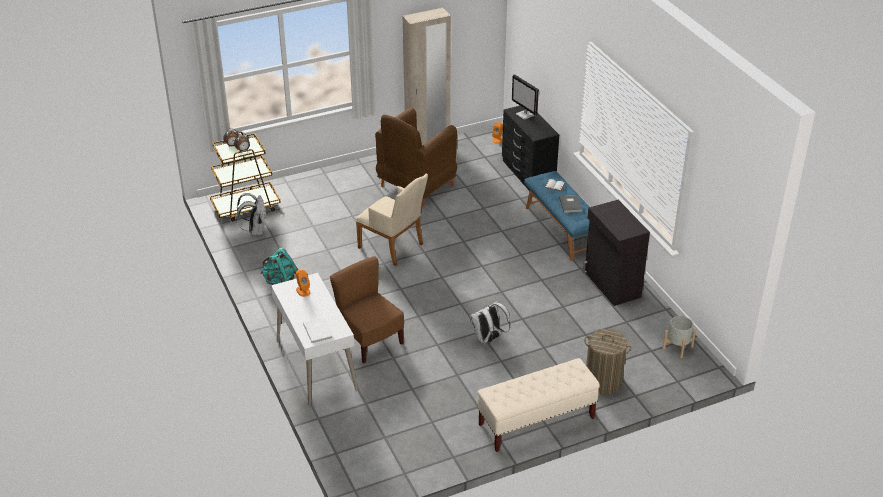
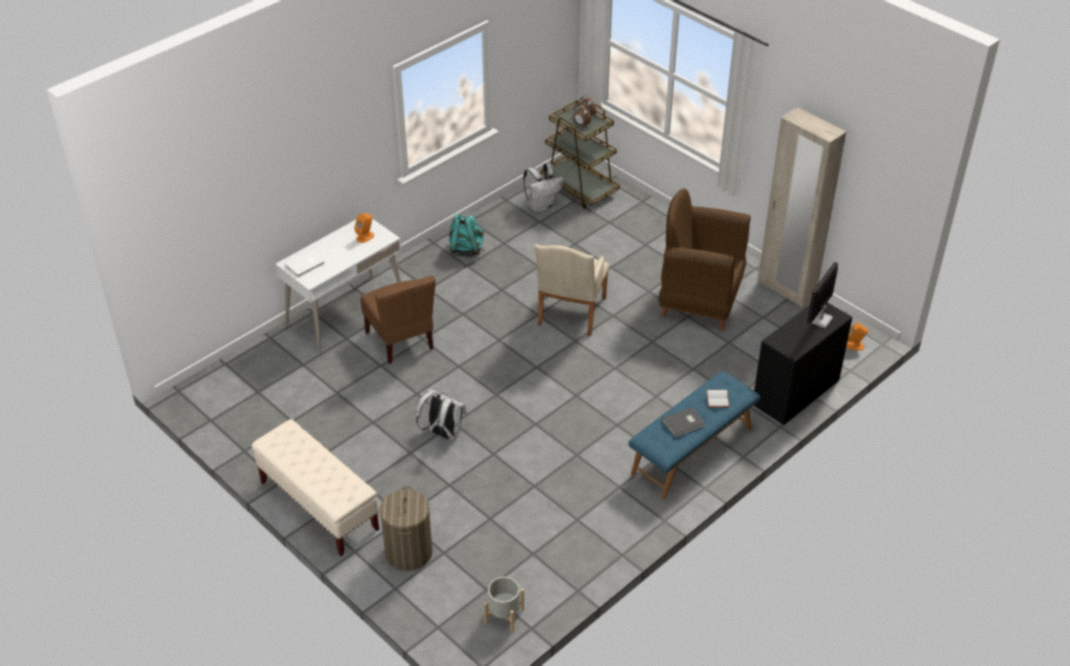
camera: 70 degrees right, 5 degrees up
brown chair [330,256,404,363] -> brown chair turned 120 degrees clockwise [360,276,436,364]
black cabinet [583,200,650,306] -> none

